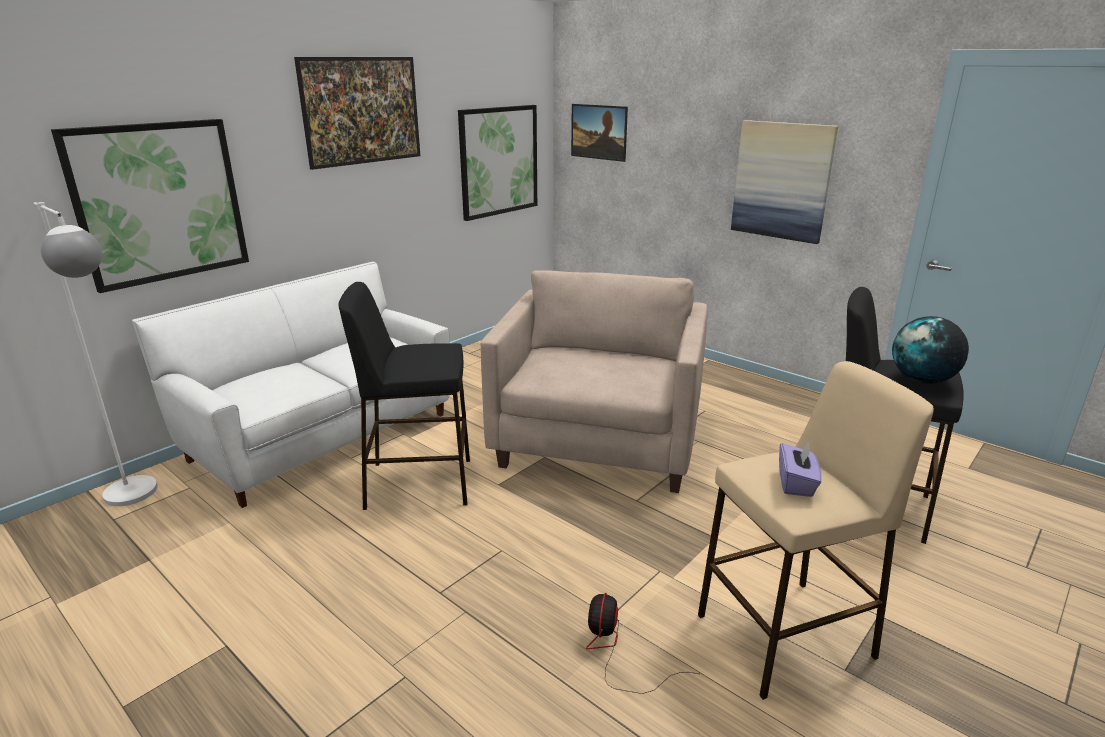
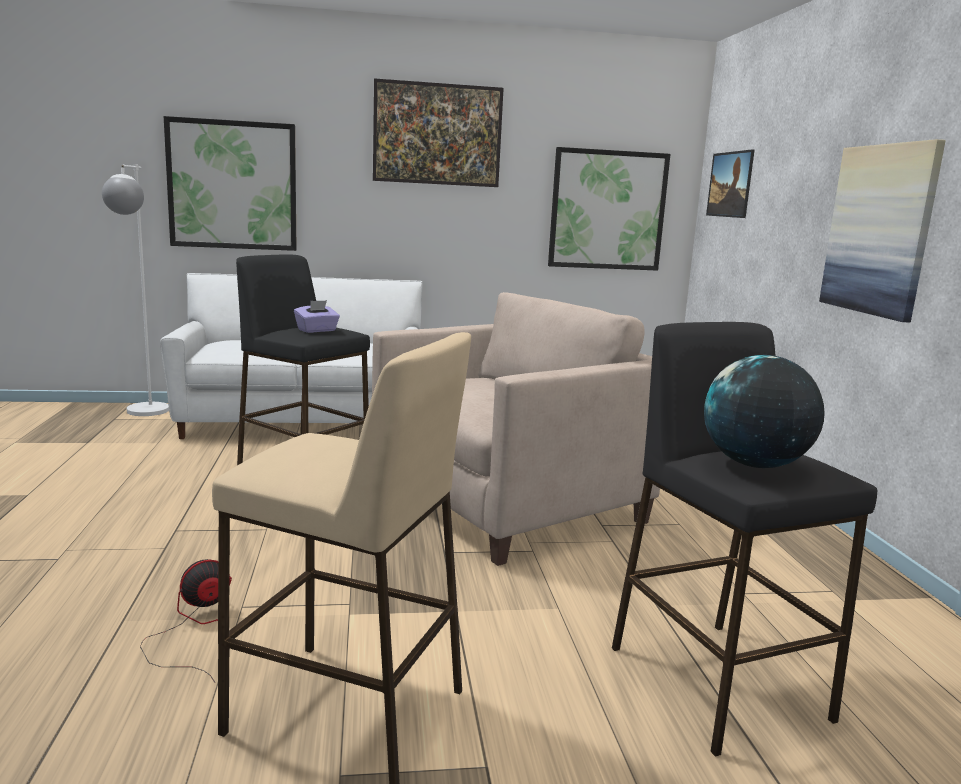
camera: 40 degrees right, 10 degrees down
purple tissue box [779,441,822,497] -> purple tissue box moved to [294,300,340,333]

